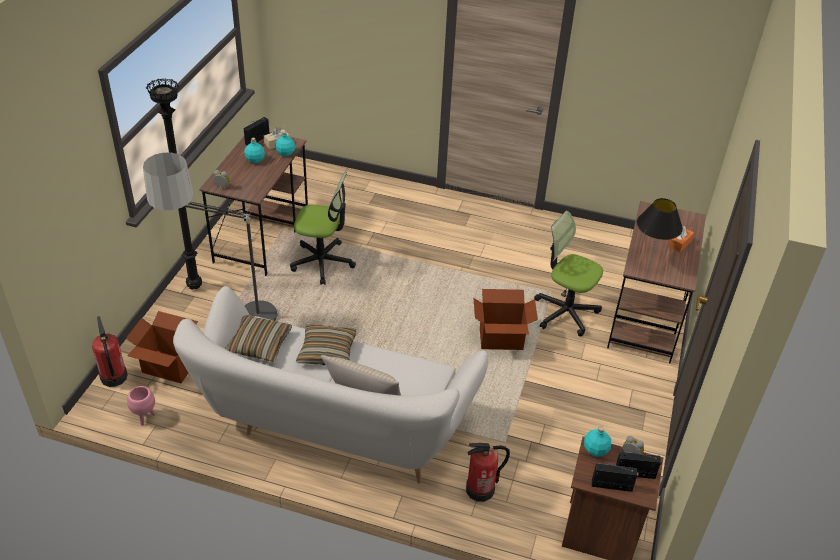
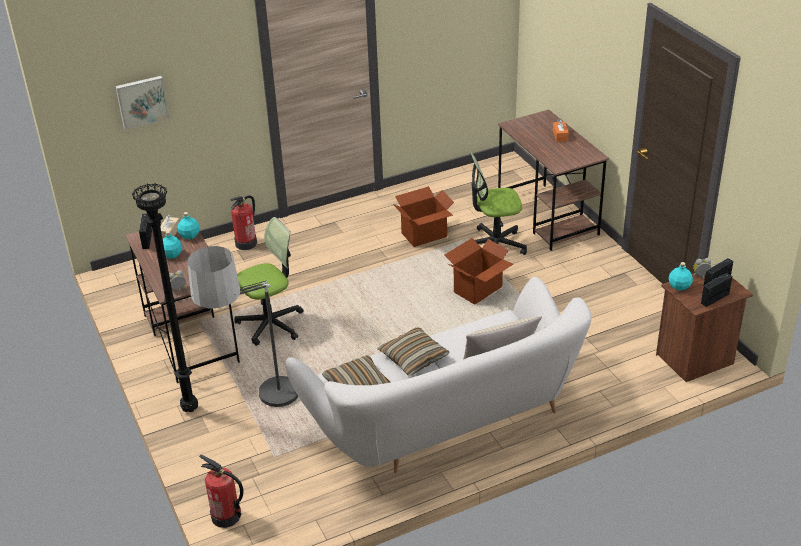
camera: 40 degrees left, 5 degrees down
cardboard box [126,311,198,383] -> cardboard box moved to [393,186,454,247]
pink planter [127,386,156,426] -> none
fire extinguisher [466,443,510,502] -> fire extinguisher moved to [230,195,257,250]
black table lamp [637,198,683,260] -> none
none -> picture [115,76,169,130]

